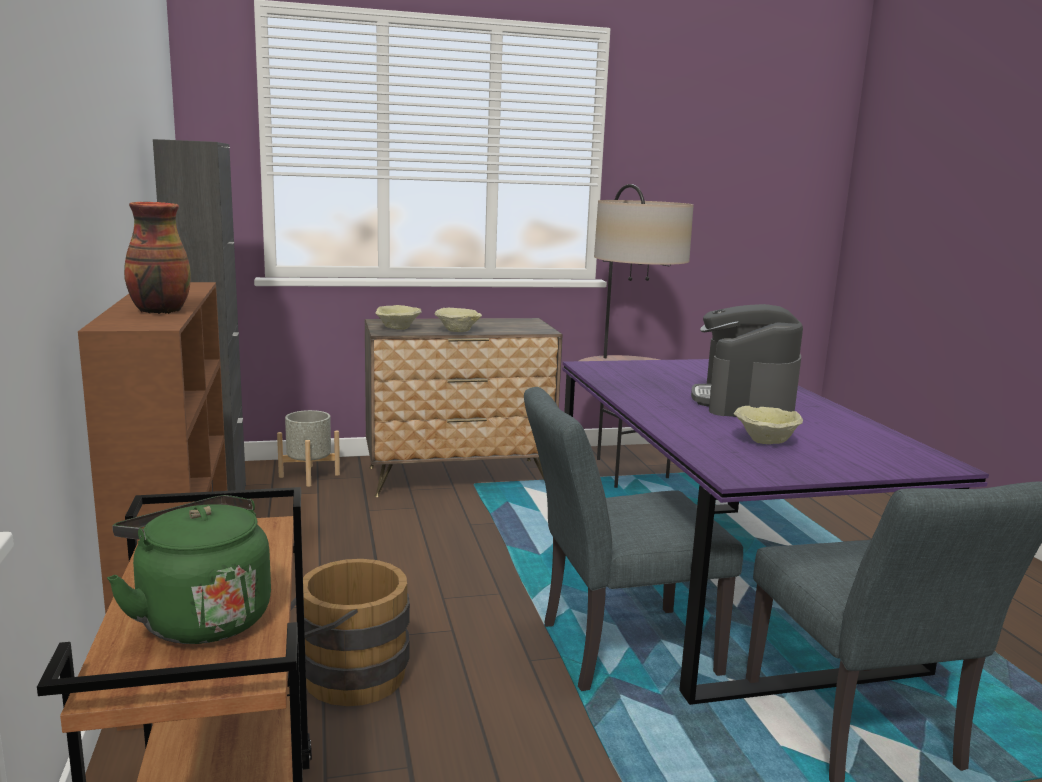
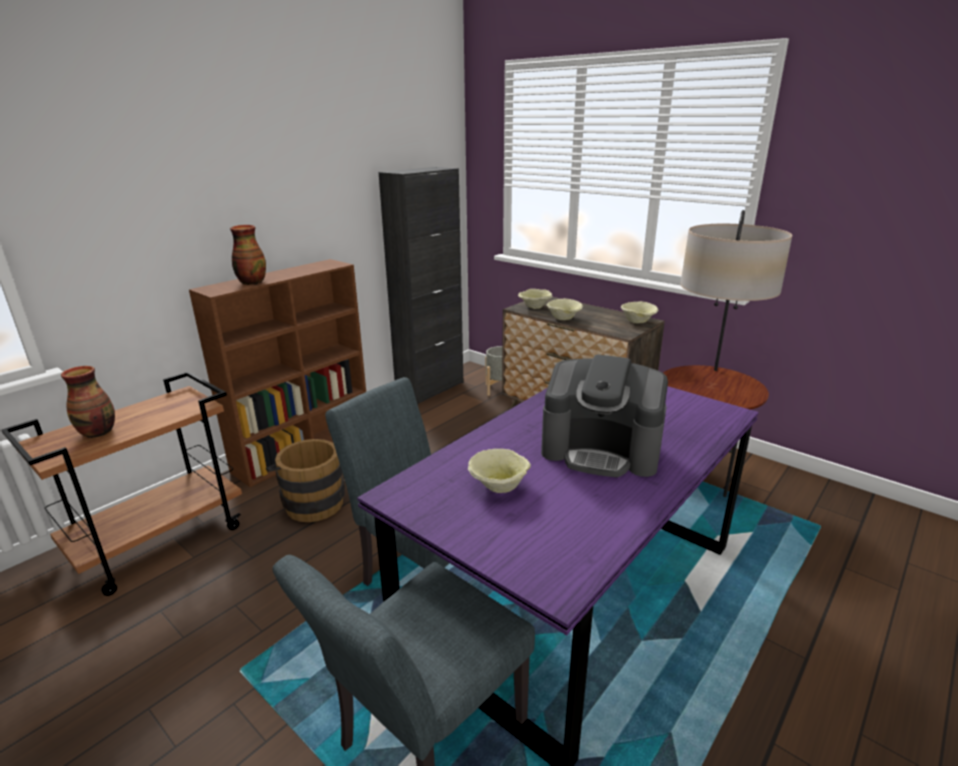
camera: 55 degrees right, 10 degrees up
green kettle [107,495,271,644] -> vase [61,366,115,438]
coffee machine [691,304,803,417] -> coffee machine turned 135 degrees counterclockwise [541,354,668,478]
none -> beige bowl [621,301,658,323]

